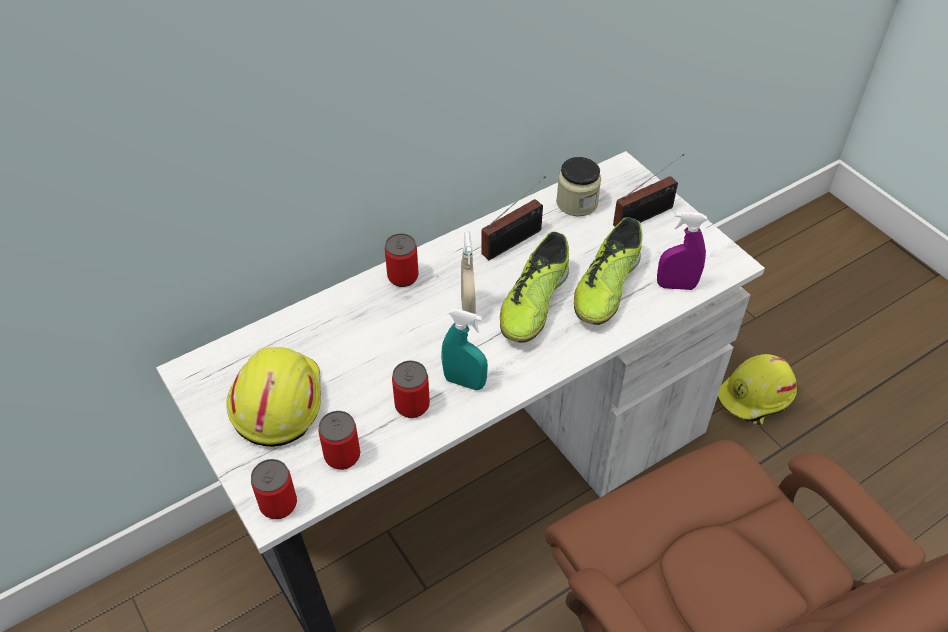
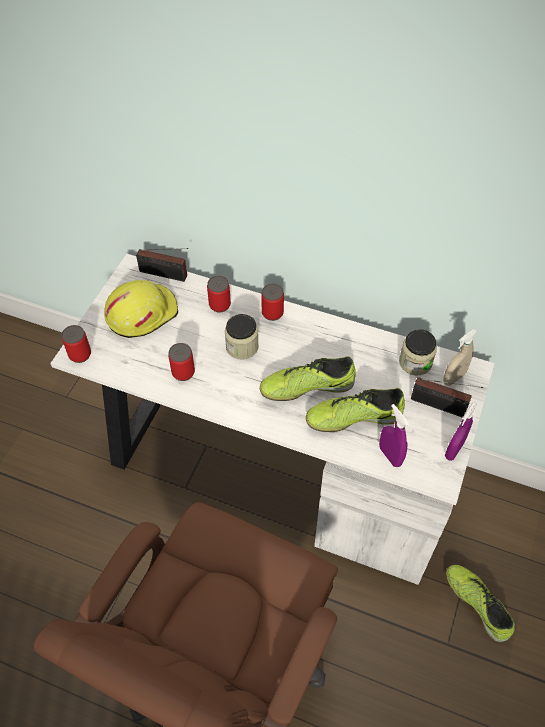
camera: 55 degrees right, 5 degrees up
can [318,411,360,470] -> can moved to [207,276,231,312]
turquoise spray bottle [441,308,488,390] -> none
beige spray bottle [461,231,476,314] -> beige spray bottle moved to [443,329,478,386]
radio [481,176,546,260] -> radio moved to [136,248,188,282]
yellow hard hat [717,354,797,425] -> shoe [446,565,515,642]
none -> jar [225,314,259,360]
none -> purple spray bottle [445,401,477,461]

